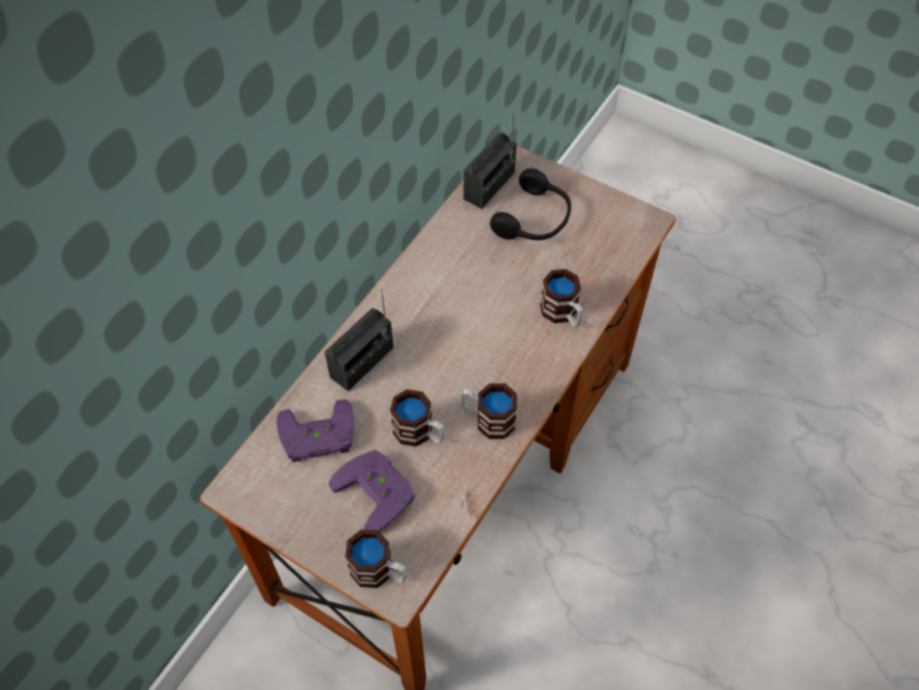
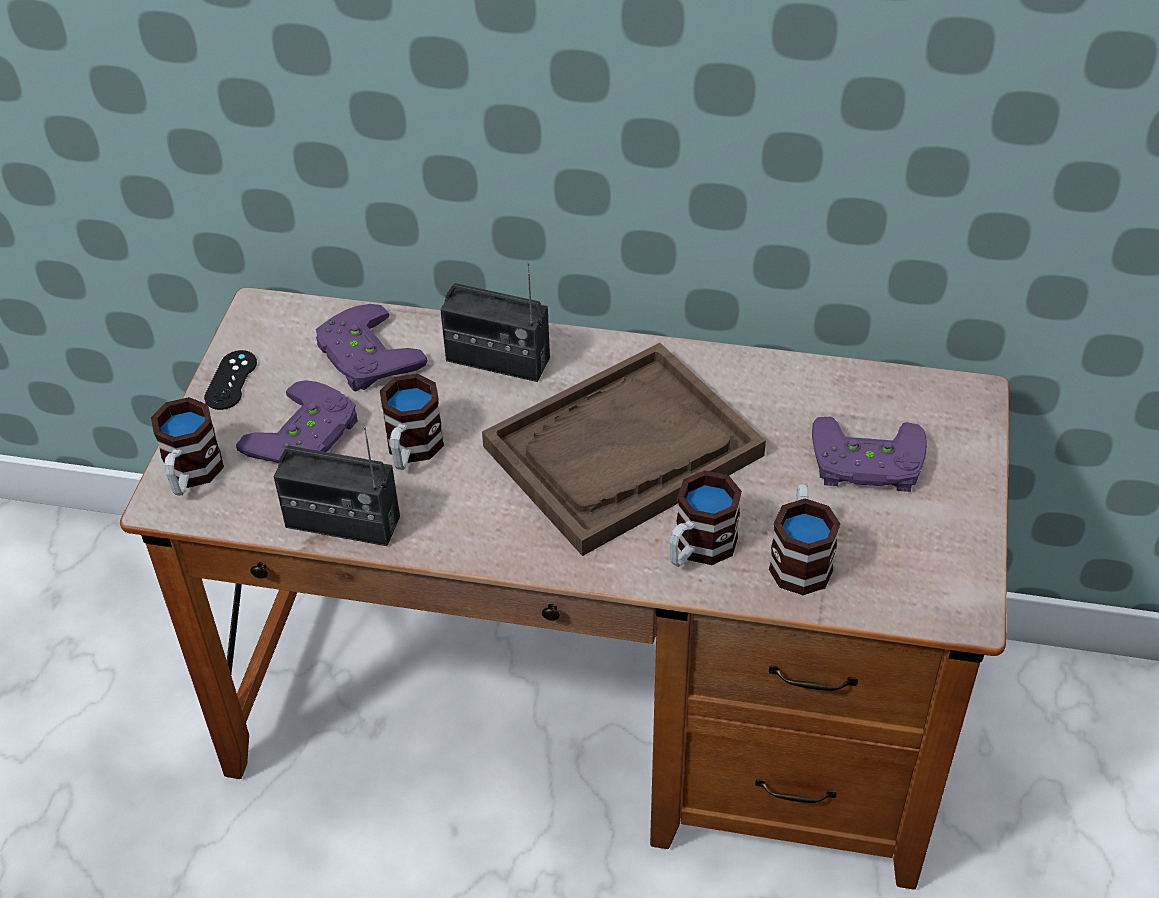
camera: 70 degrees right, 10 degrees down
mug [461,383,517,439] -> mug moved to [769,484,840,595]
radio [464,107,517,209] -> radio moved to [274,427,400,546]
black headphones [490,168,571,240] -> purple game controller [812,417,927,492]
none -> black game controller [204,350,257,410]
none -> brown tray [482,343,766,556]

